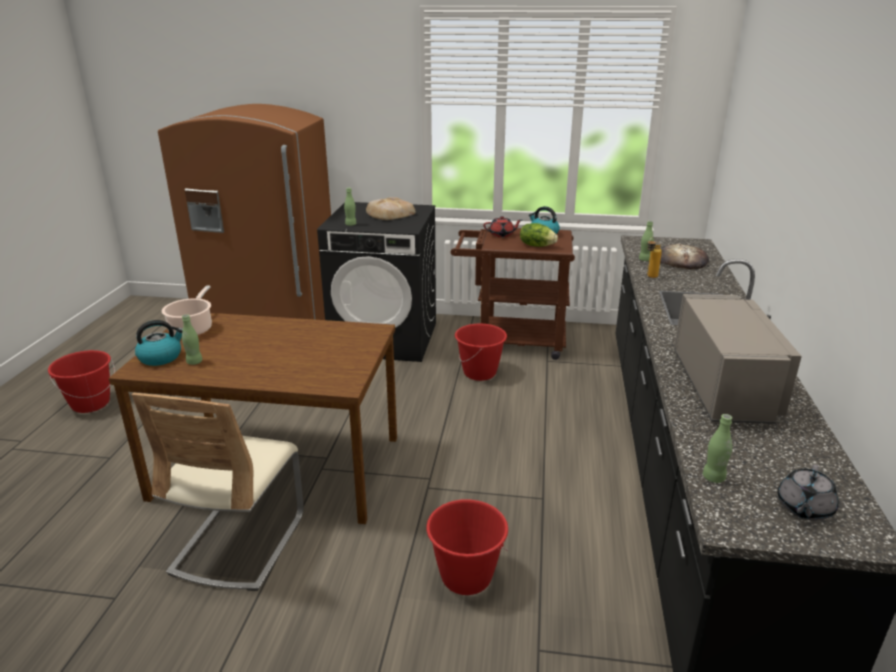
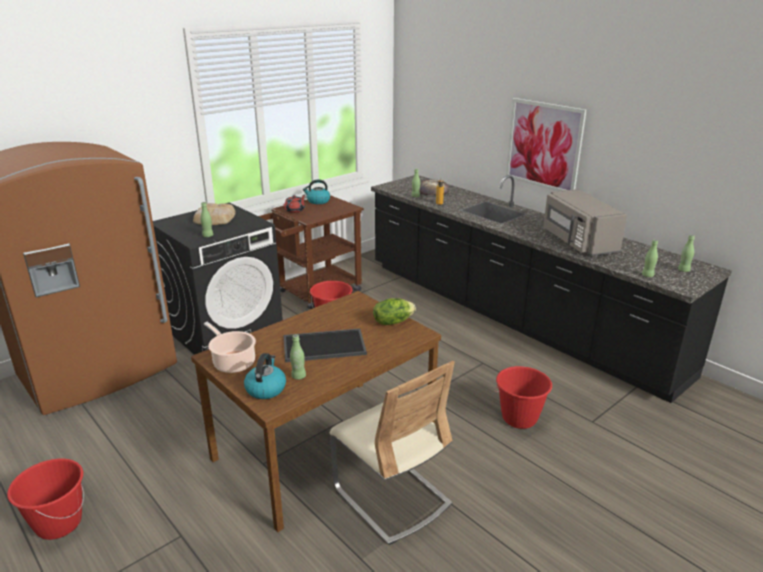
camera: 50 degrees left, 0 degrees up
lettuce [520,223,558,247] -> lettuce moved to [373,298,416,325]
grey microwave [674,294,802,424] -> grey microwave turned 150 degrees counterclockwise [543,189,627,256]
grey teapot [778,464,839,521] -> green bottle [678,235,695,272]
none -> tray [283,328,367,362]
none -> picture [506,98,586,191]

